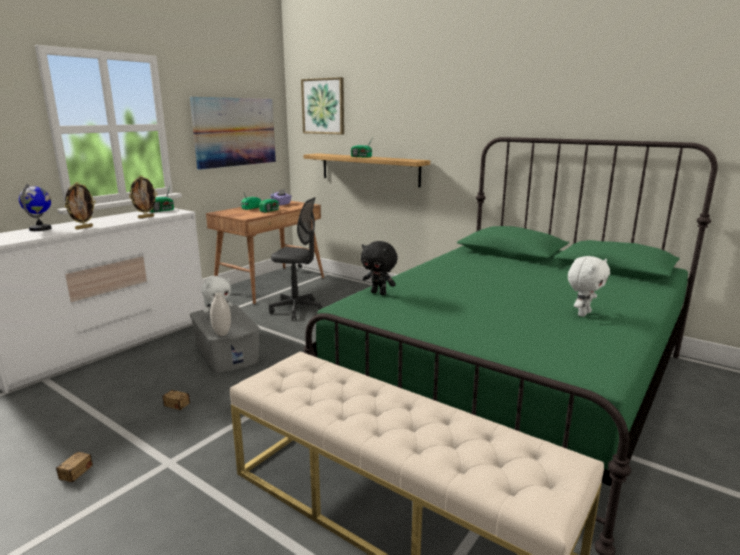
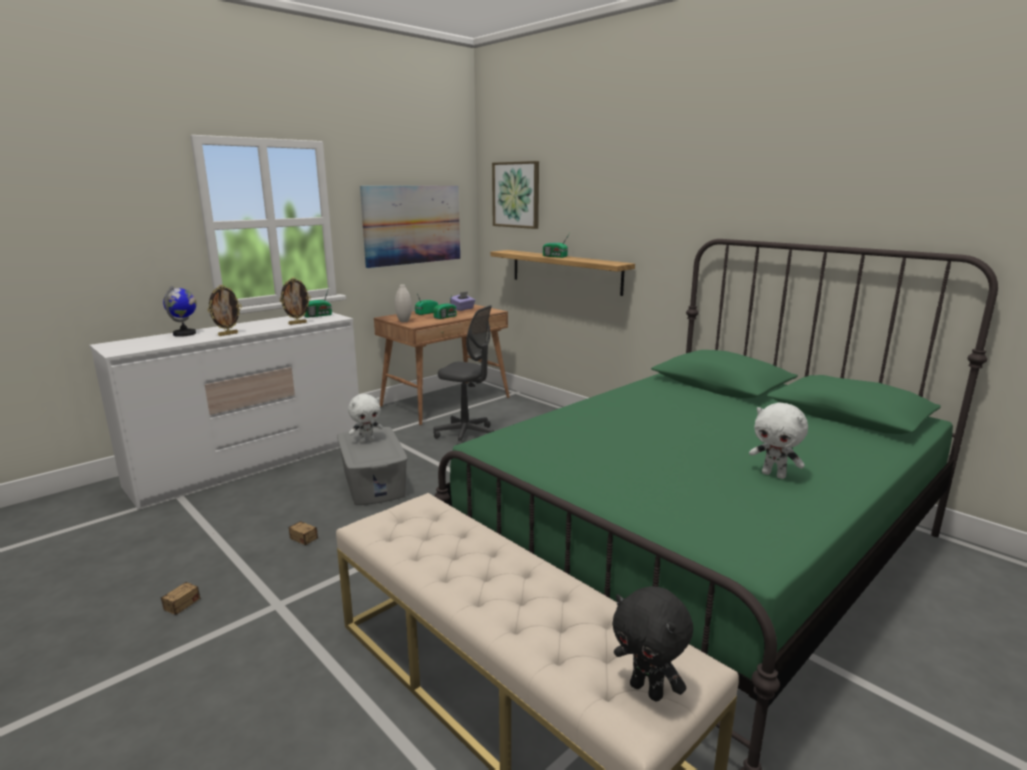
camera: 10 degrees right, 0 degrees up
white vase [210,293,231,336] -> white vase moved to [395,285,412,322]
black plush toy [361,241,398,295] -> black plush toy moved to [612,586,693,702]
white plush toy [568,256,610,317] -> white plush toy turned 75 degrees clockwise [749,402,808,479]

